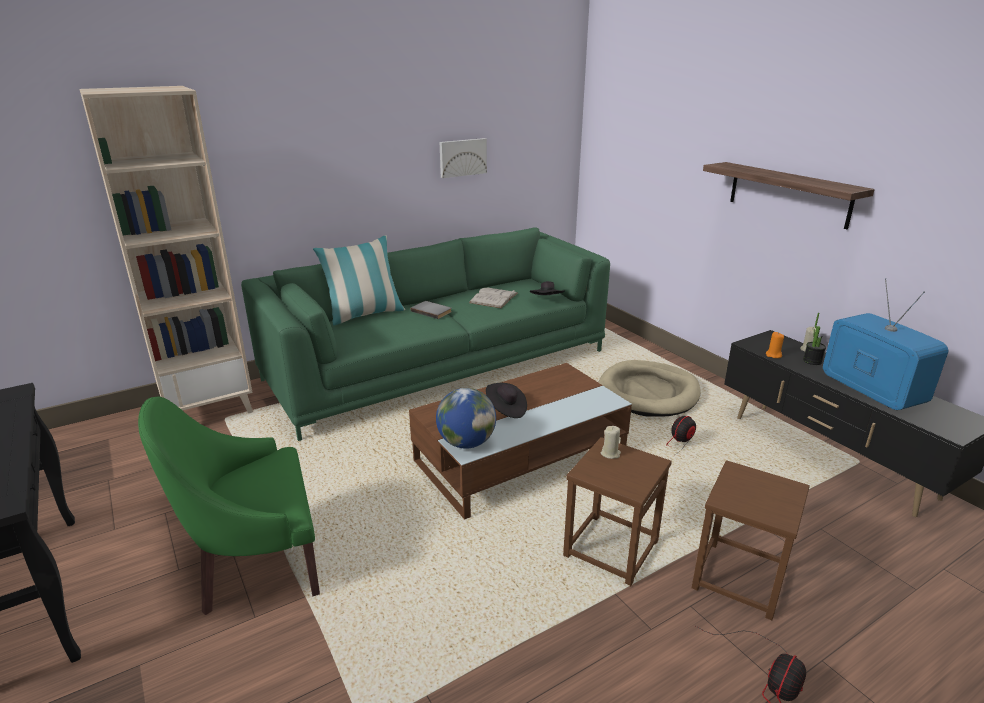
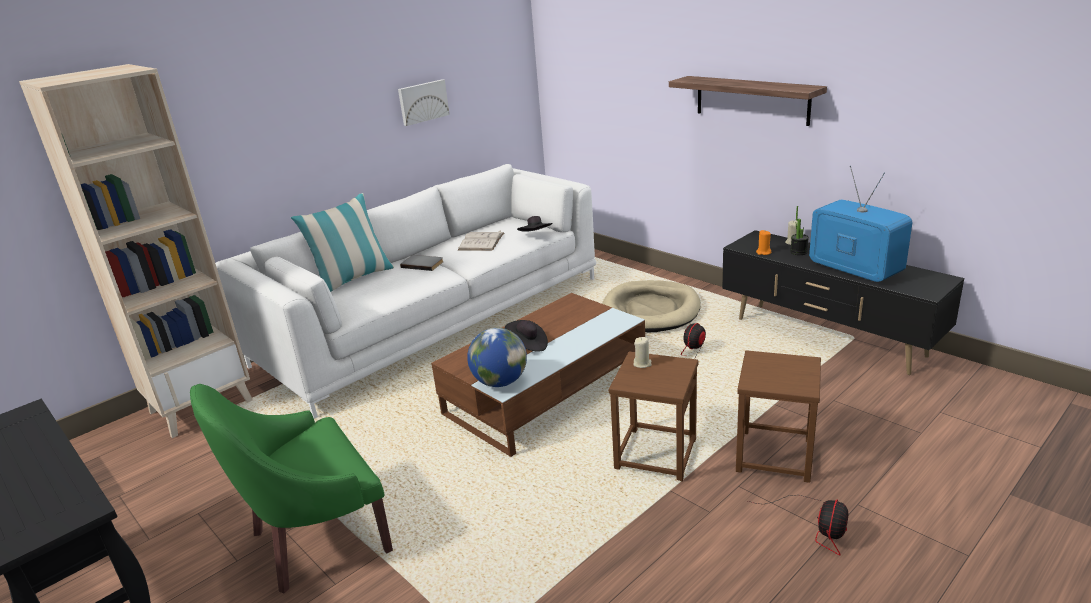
camera: 10 degrees left, 0 degrees up
green sofa [241,227,610,441] -> white sofa [215,164,596,419]

